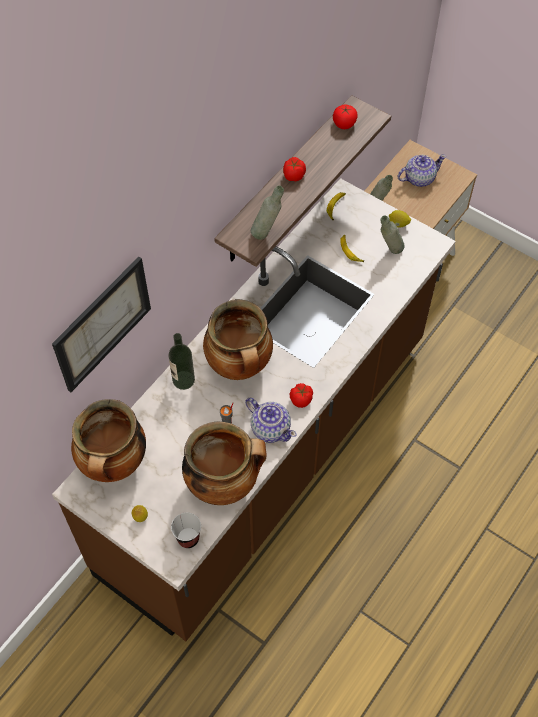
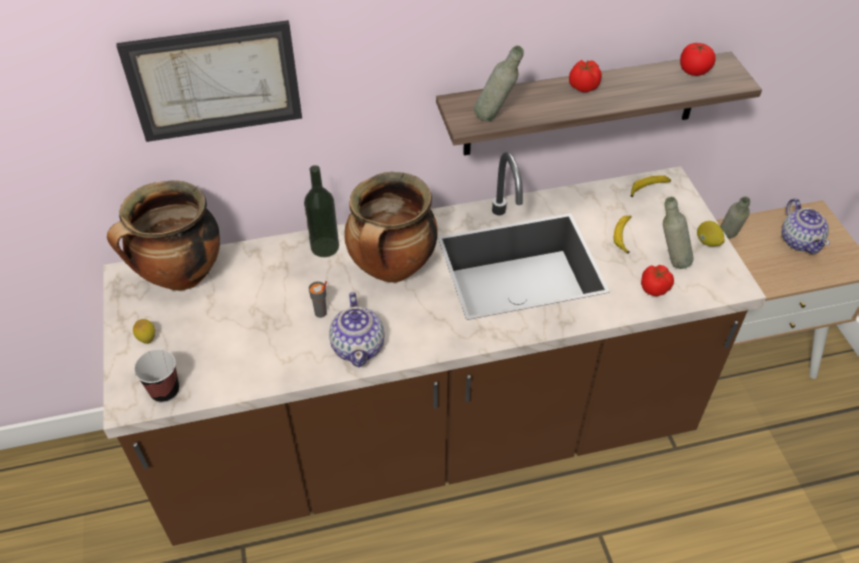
camera: 40 degrees right, 10 degrees down
cooking pot [182,422,267,505] -> none
tomato [290,383,313,408] -> tomato moved to [641,265,674,296]
teapot [397,155,446,187] -> teapot turned 60 degrees clockwise [782,198,830,254]

